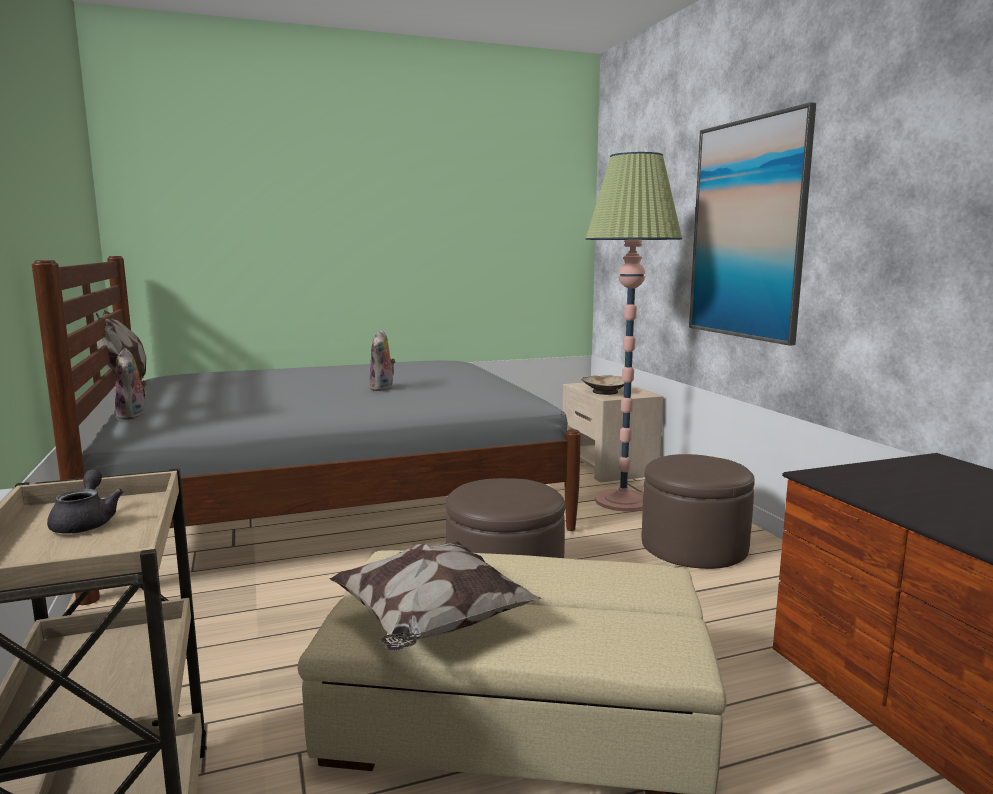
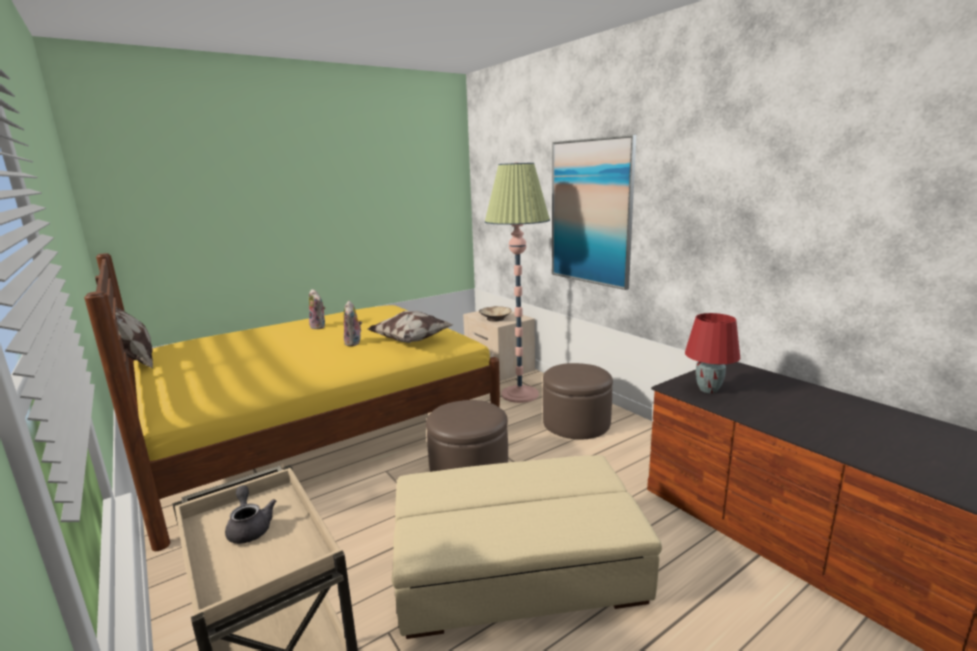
camera: 15 degrees left, 5 degrees up
grey bed [32,256,581,605] -> yellow bed [84,253,500,551]
plush toy [115,348,147,420] -> plush toy moved to [309,289,325,329]
pillow [330,542,542,651] -> pillow moved to [368,311,454,343]
none -> red table lamp [685,313,740,393]

